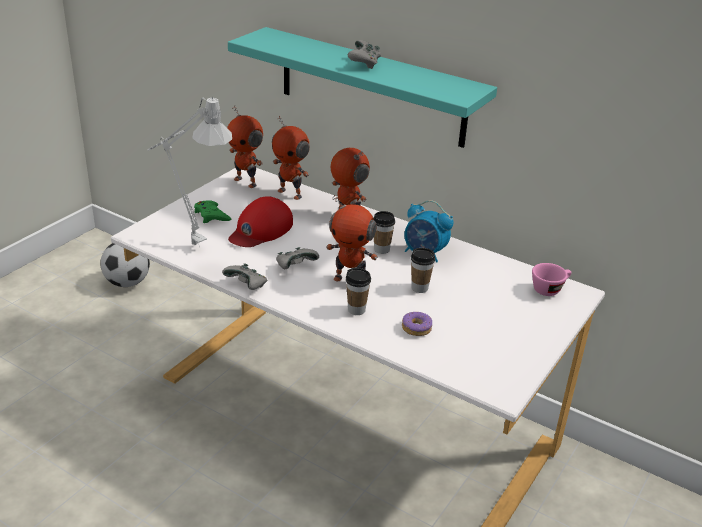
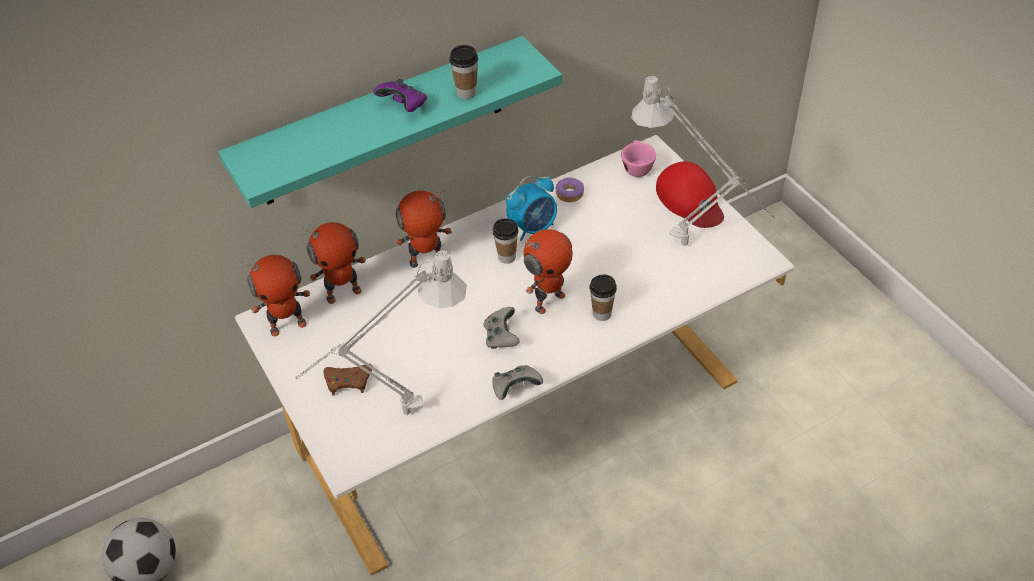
camera: 60 degrees left, 15 degrees up
green game controller [194,201,231,223] -> brown game controller [323,364,372,395]
red cap [228,196,293,247] -> red cap moved to [656,161,724,228]
grey game controller [348,40,381,69] -> purple game controller [373,79,427,112]
donut [402,312,432,336] -> donut moved to [556,178,584,202]
cup [411,248,435,293] -> cup moved to [449,45,478,99]
none -> grey table lamp [631,76,774,246]

